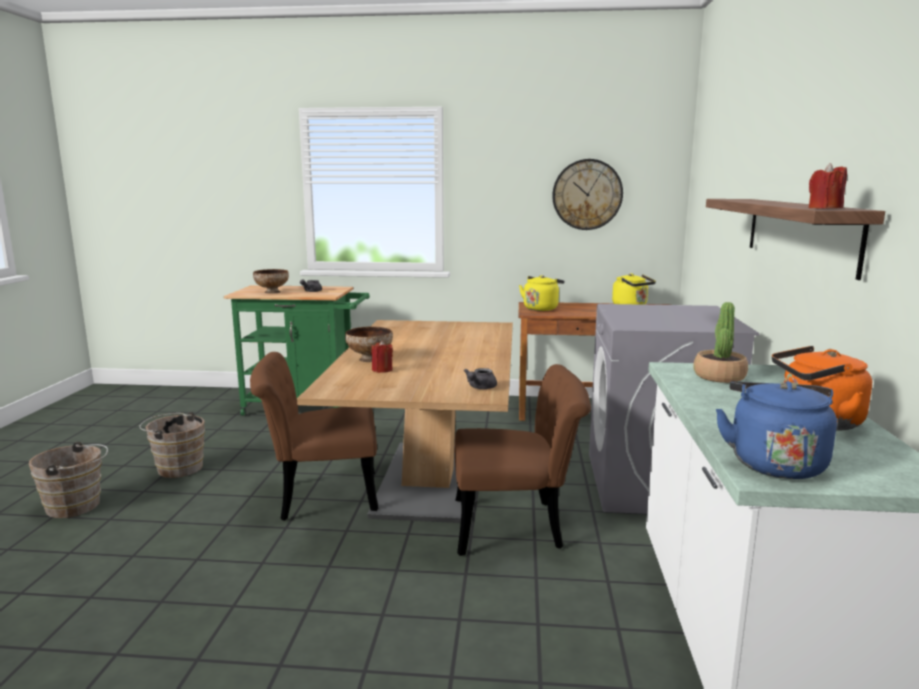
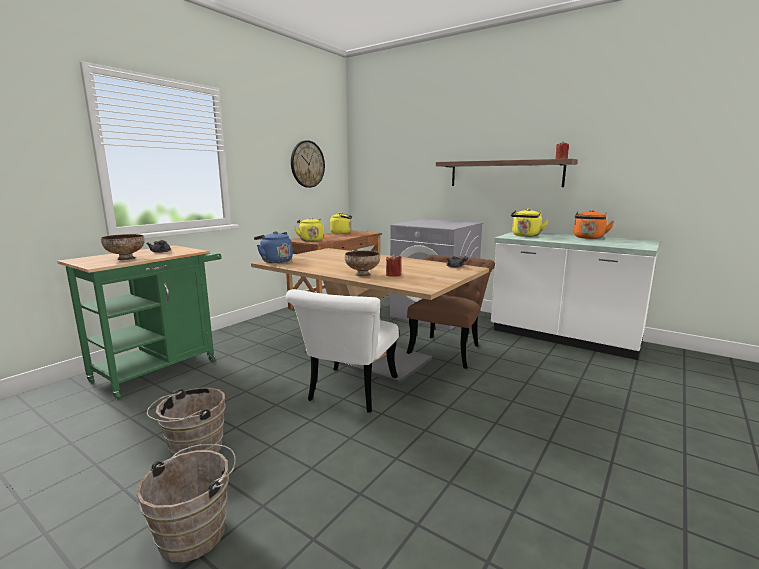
camera: 60 degrees left, 0 degrees up
brown chair [250,352,378,521] -> white chair [286,289,399,413]
potted plant [693,302,748,383] -> yellow kettle [511,208,549,237]
blue kettle [716,381,837,479] -> blue kettle moved to [254,231,293,263]

